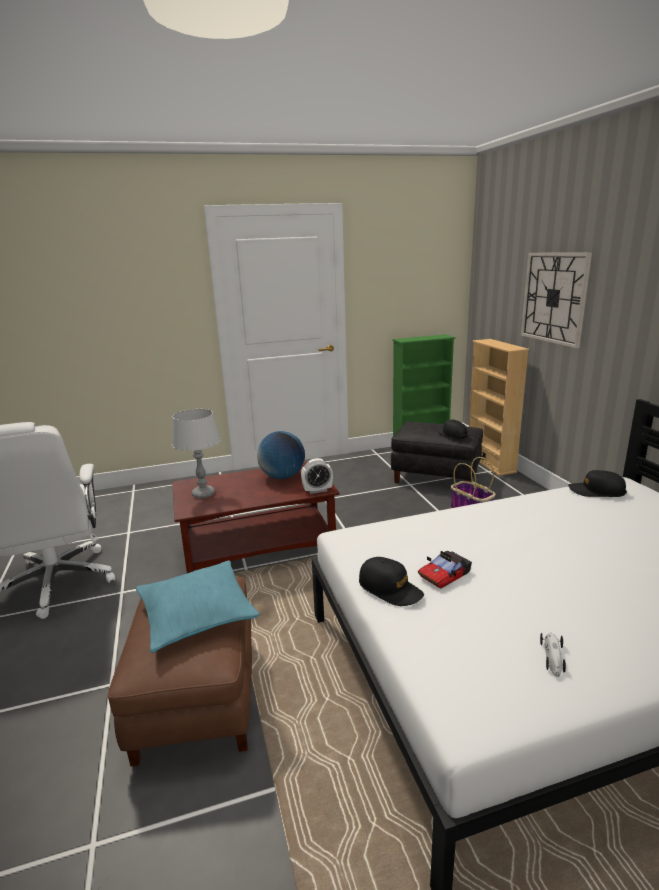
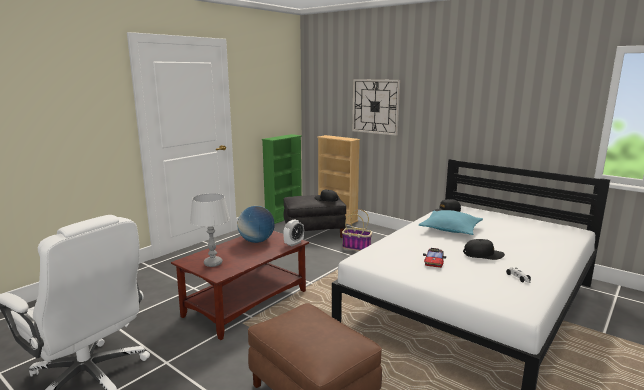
camera: 35 degrees left, 5 degrees down
turquoise pillow [136,561,260,653] -> turquoise pillow moved to [419,210,483,235]
black cap [359,557,424,606] -> black cap moved to [463,239,505,260]

